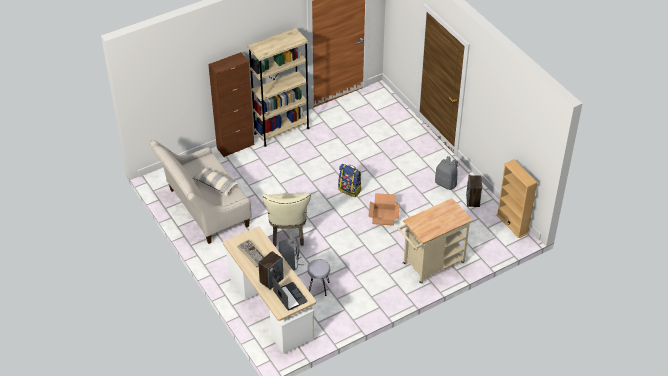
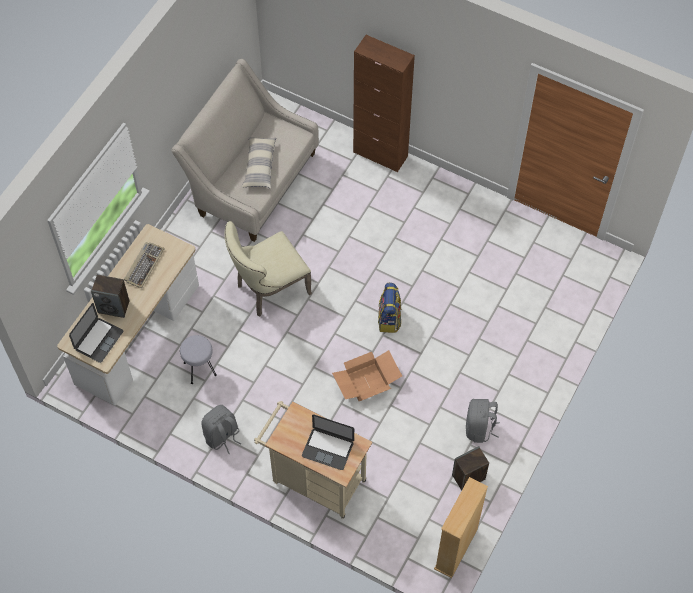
camera: 60 degrees right, 15 degrees up
beige bookcase [247,28,309,147] -> none
grey backpack [278,237,302,271] -> grey backpack moved to [201,405,242,454]
none -> laptop [302,414,354,470]

